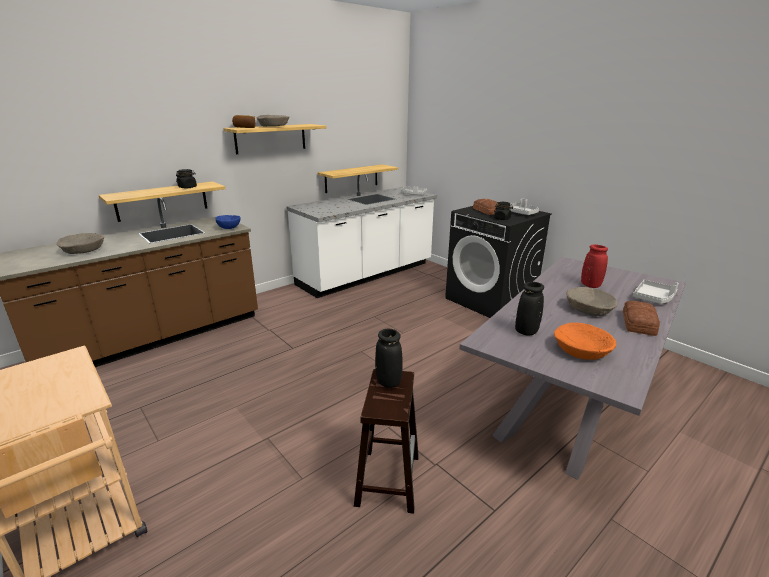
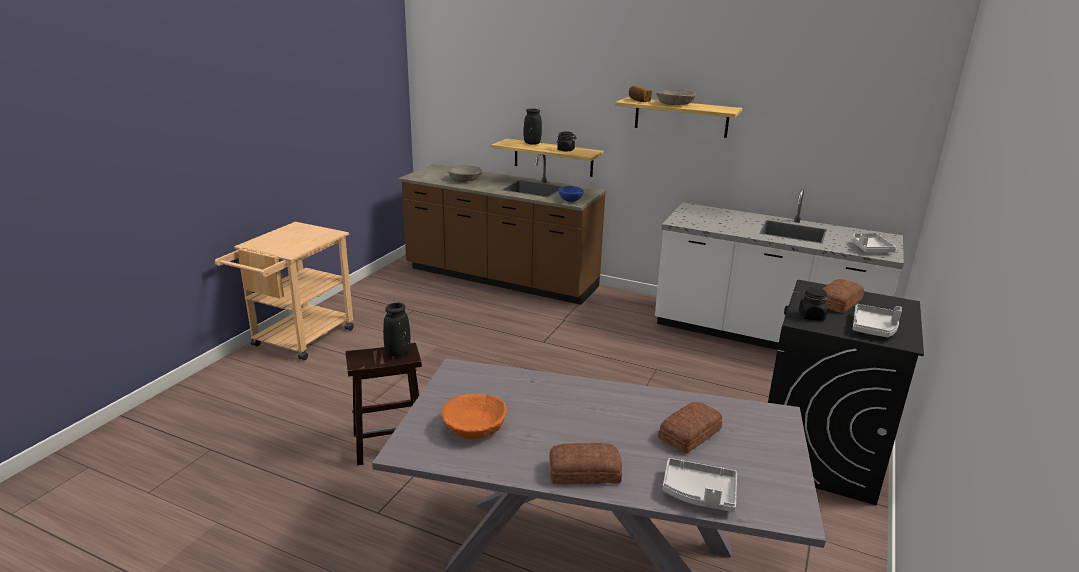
camera: 65 degrees right, 0 degrees up
shelf [318,164,398,193] -> none
black vase [515,282,544,336] -> black vase moved to [523,109,542,145]
beige bowl [566,287,617,316] -> none
red vase [581,244,608,288] -> bread [658,402,722,454]

